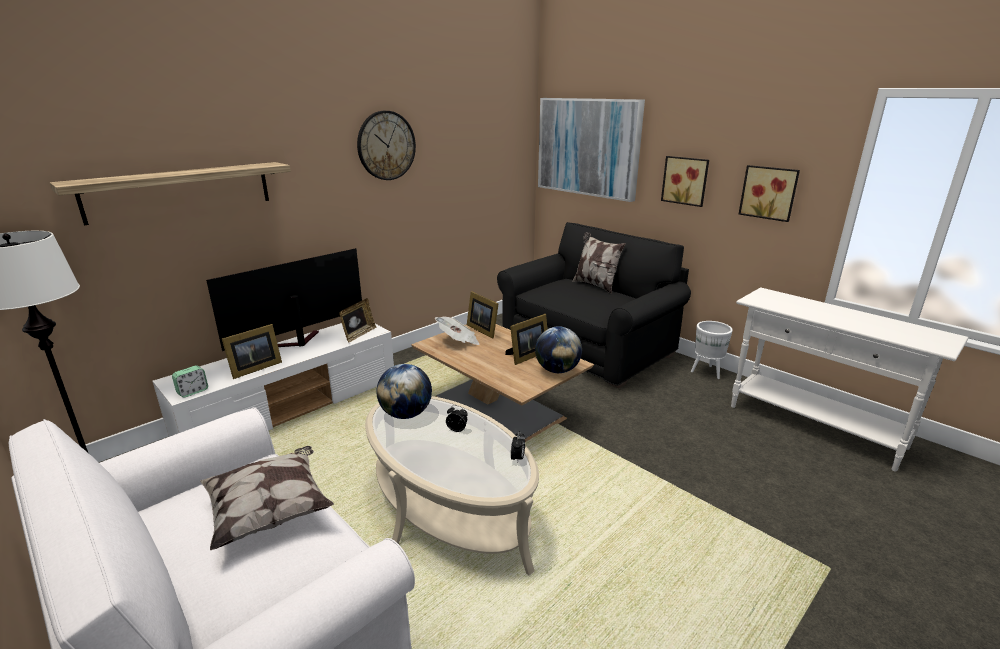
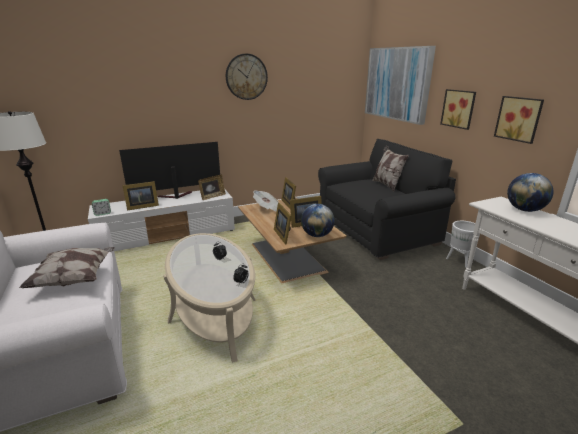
camera: 20 degrees right, 0 degrees up
shelf [50,162,291,225] -> none
globe [376,364,432,419] -> globe moved to [507,173,554,212]
none -> picture frame [274,203,292,245]

